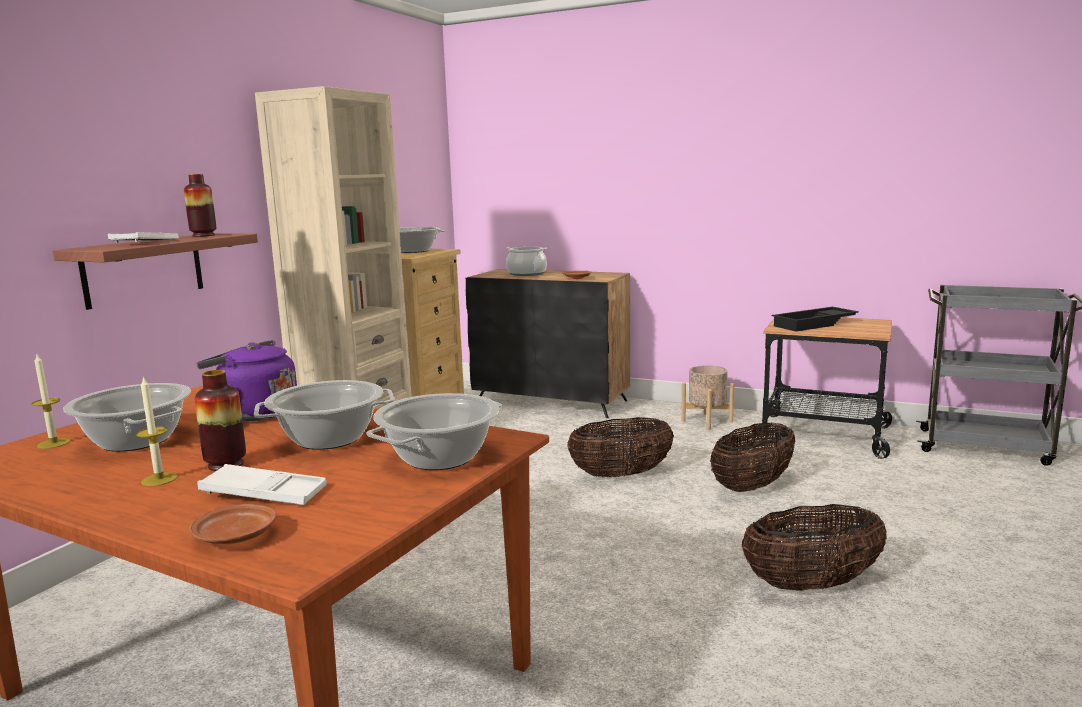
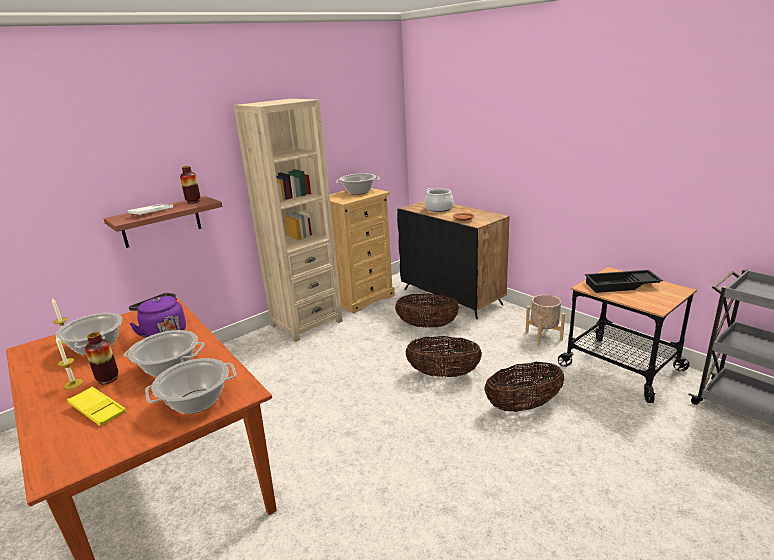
camera: 25 degrees right, 10 degrees up
brown plate [189,504,277,544] -> none
white tray [198,464,327,505] -> yellow tray [67,387,126,426]
basket [742,504,887,591] -> basket moved to [395,294,459,327]

